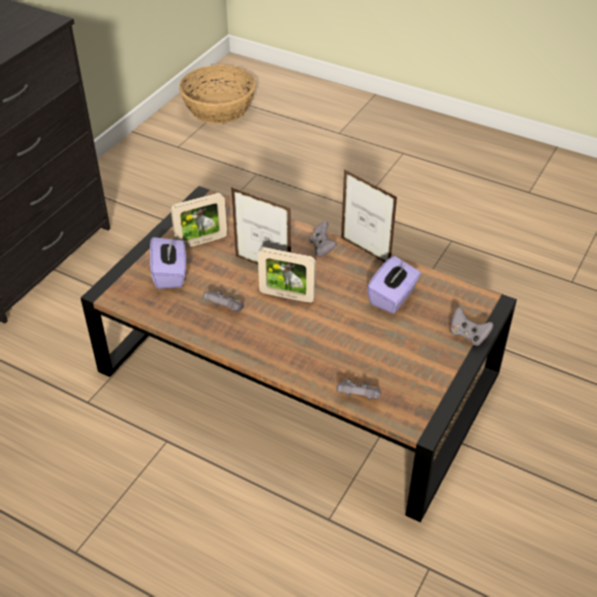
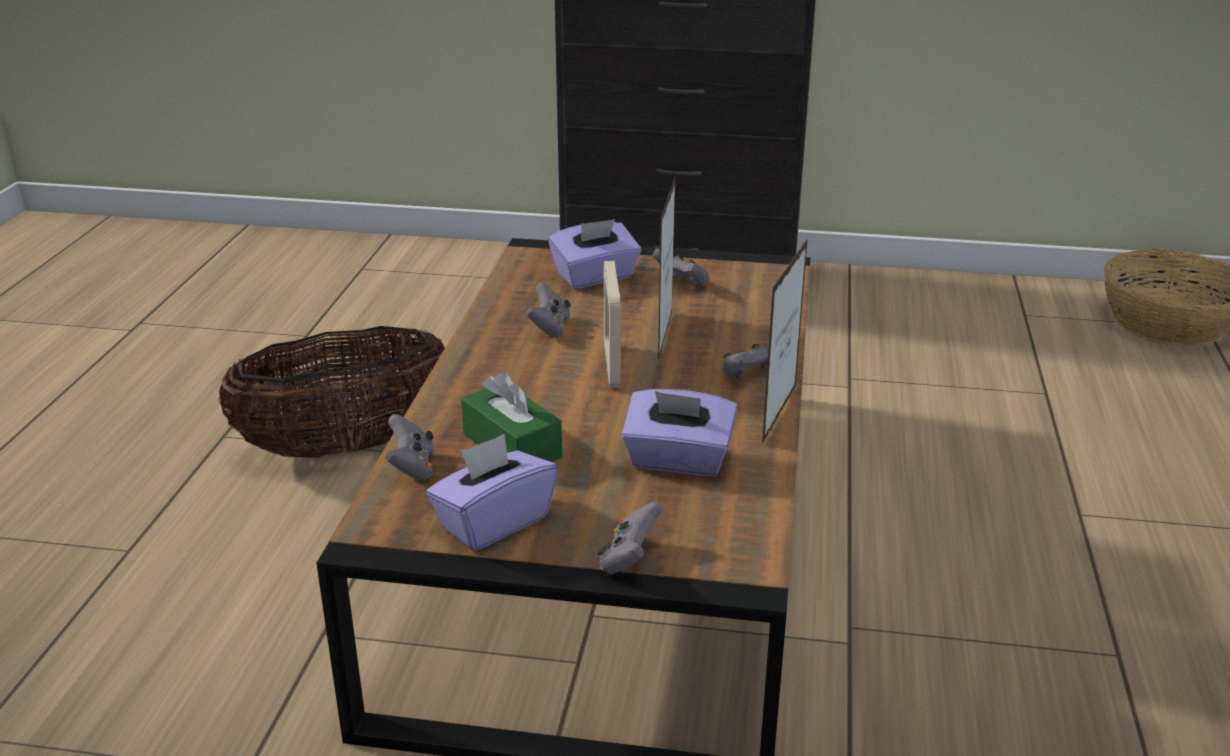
camera: 70 degrees right, 15 degrees down
picture frame [171,193,227,248] -> grey game controller [652,248,709,287]
none -> basket [219,326,445,458]
none -> purple tissue box [426,434,558,551]
none -> green tissue box [461,372,562,462]

